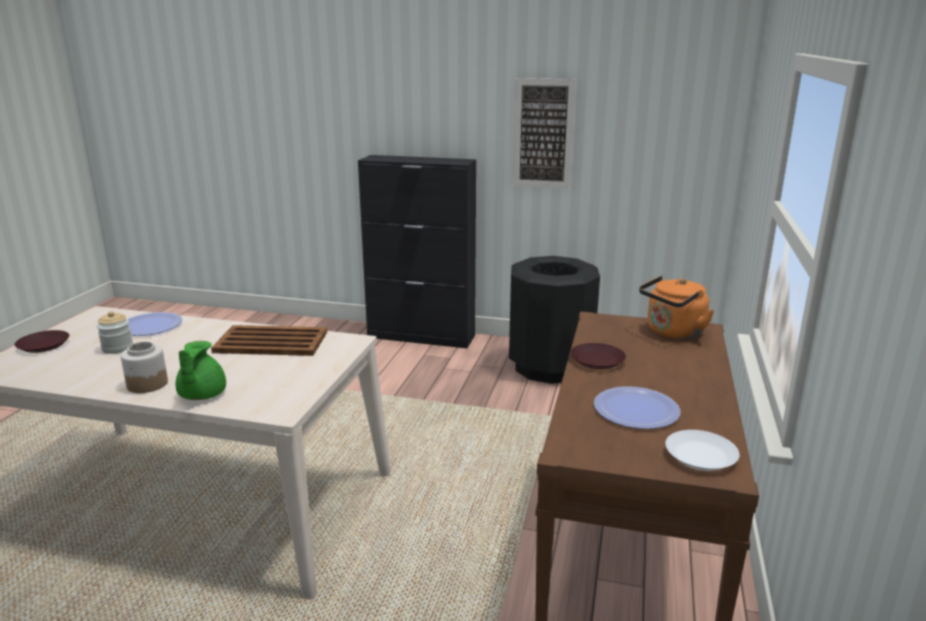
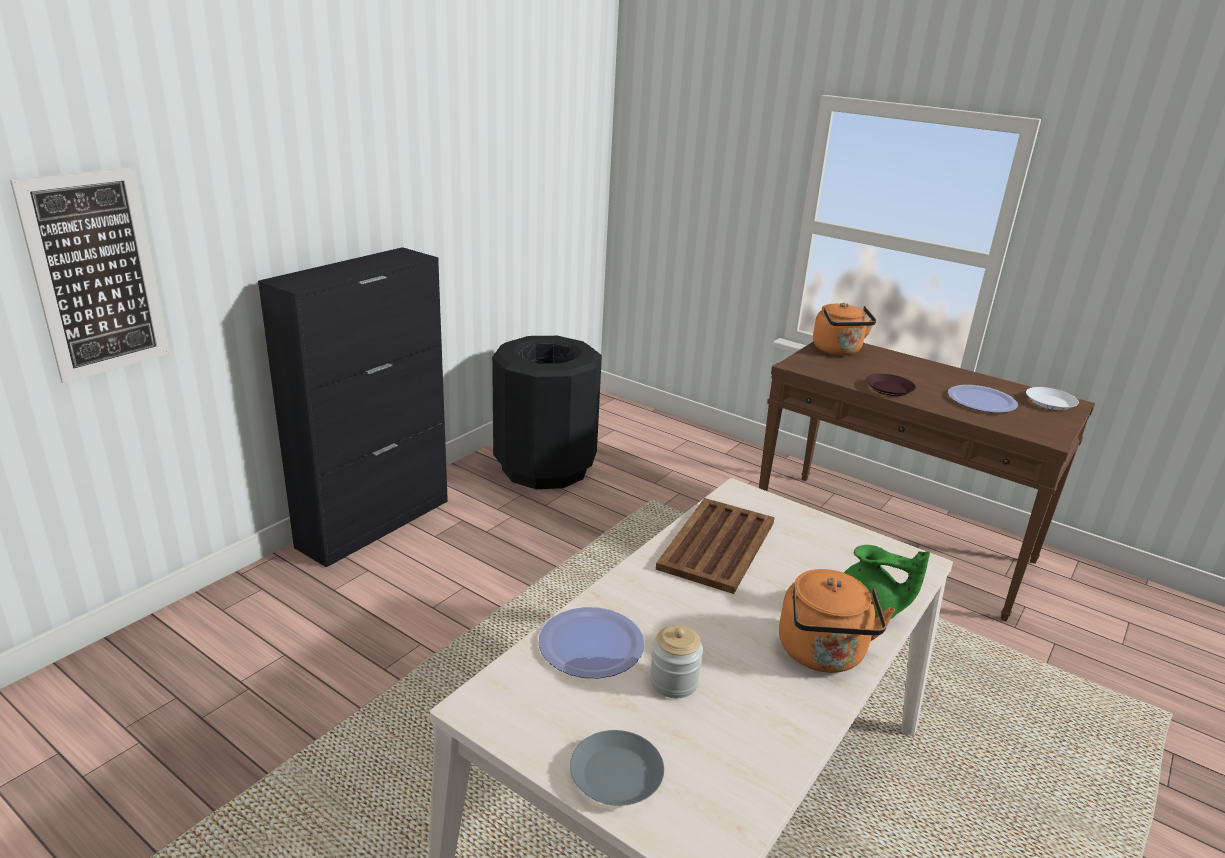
camera: 70 degrees left, 5 degrees up
brown plate [14,330,69,353] -> grey plate [570,730,664,806]
jar [121,342,168,393] -> orange kettle [779,569,895,673]
picture [513,78,576,188] -> picture moved to [10,167,170,383]

